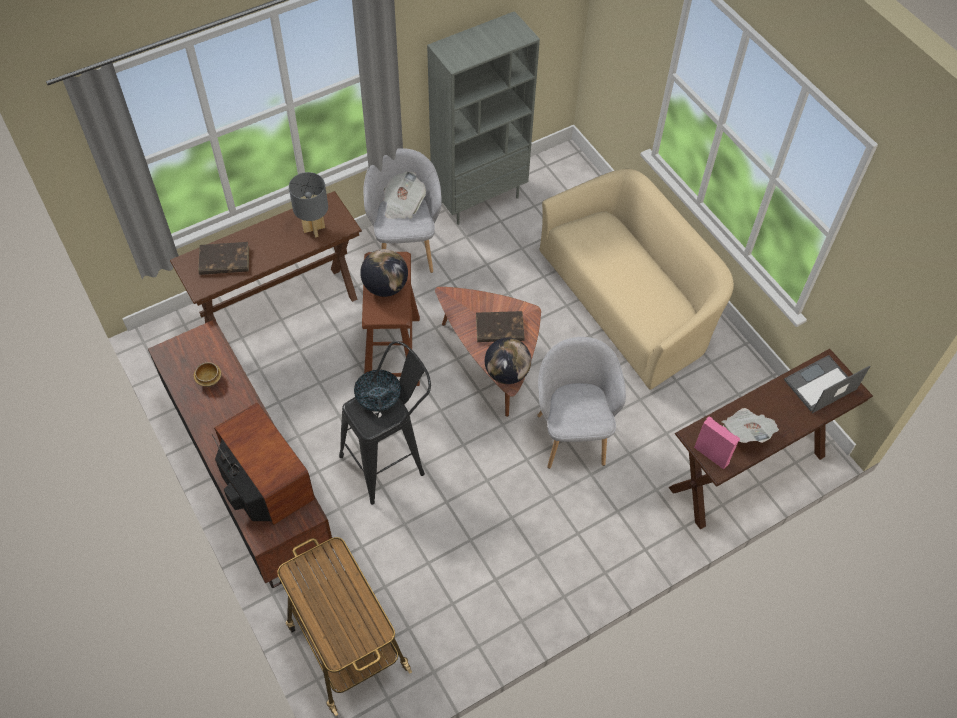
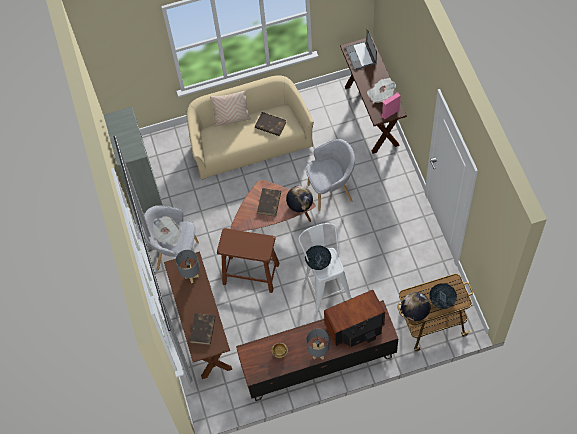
camera: 70 degrees left, 5 degrees up
black stool [339,341,431,505] -> white stool [298,223,351,313]
globe [360,249,408,297] -> globe moved to [401,292,431,321]
grey armchair [537,337,626,469] -> grey armchair turned 150 degrees clockwise [306,139,355,211]
none -> beige pillow [210,90,251,126]
none -> brown book [255,112,286,136]
none -> grey table lamp [306,329,329,360]
none -> bowl [430,283,457,309]

